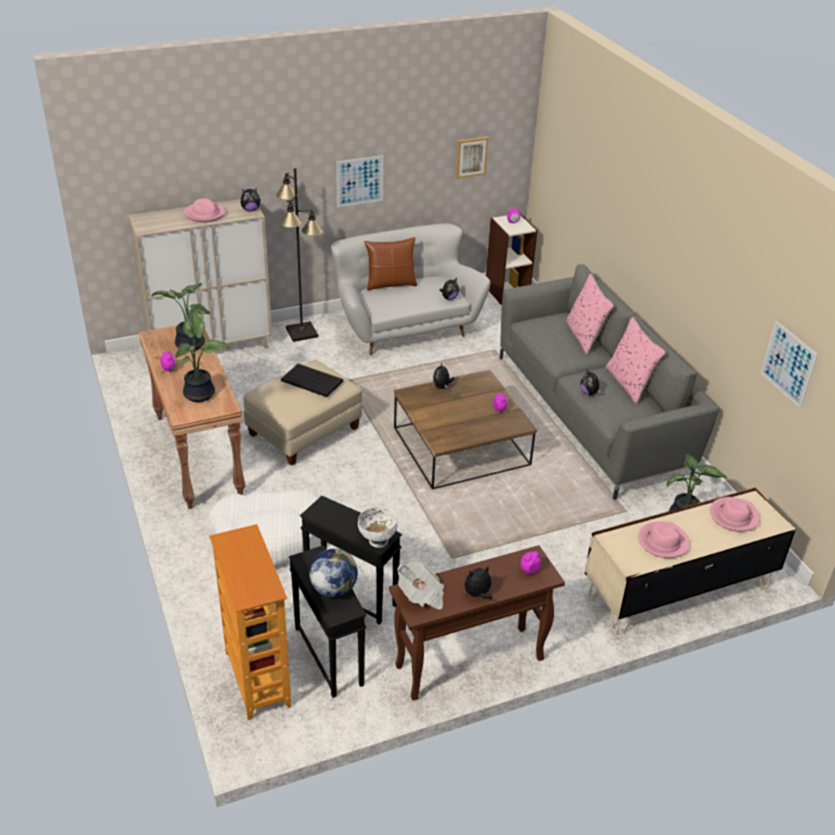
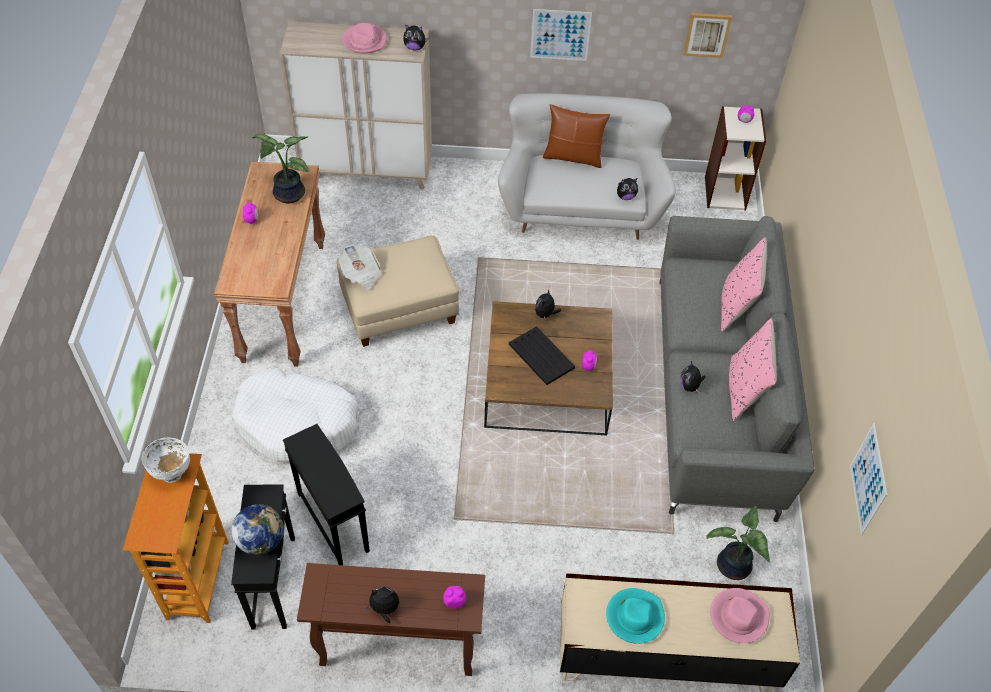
camera: 25 degrees right, 15 degrees up
potted plant [171,309,230,402] -> none
black floor lamp [276,168,323,342] -> none
black tray [281,364,343,397] -> black tray moved to [509,326,575,385]
white bowl [358,506,398,548] -> white bowl moved to [142,437,190,483]
newspaper [397,561,445,609] -> newspaper moved to [339,245,382,290]
pink hat [638,521,690,558] -> turquoise hat [606,588,665,644]

